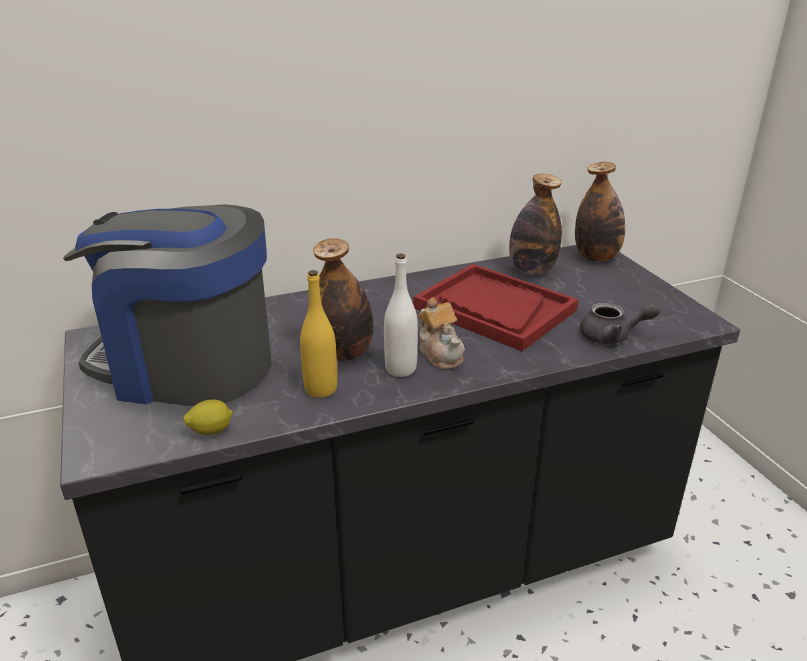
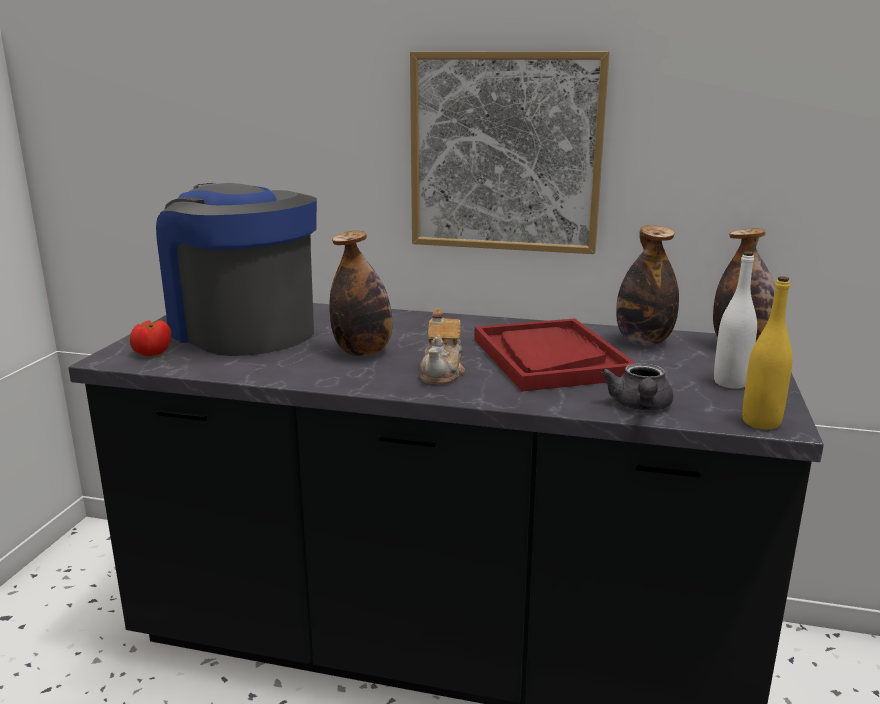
camera: 35 degrees right, 10 degrees down
lemon [183,399,233,435] -> none
yellow bottle [300,270,337,398] -> yellow bottle moved to [742,276,793,429]
white bottle [384,253,418,377] -> white bottle moved to [714,252,757,389]
grey teapot [580,303,660,344] -> grey teapot turned 60 degrees clockwise [601,363,673,411]
none -> tomato [130,320,171,357]
none -> picture [410,51,610,254]

